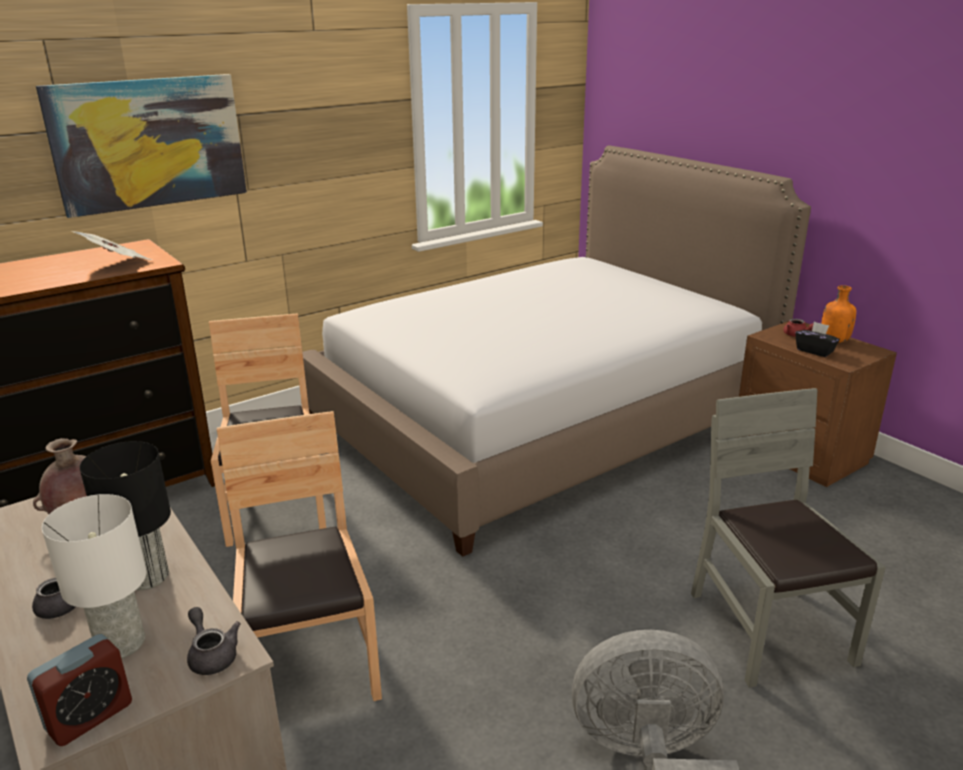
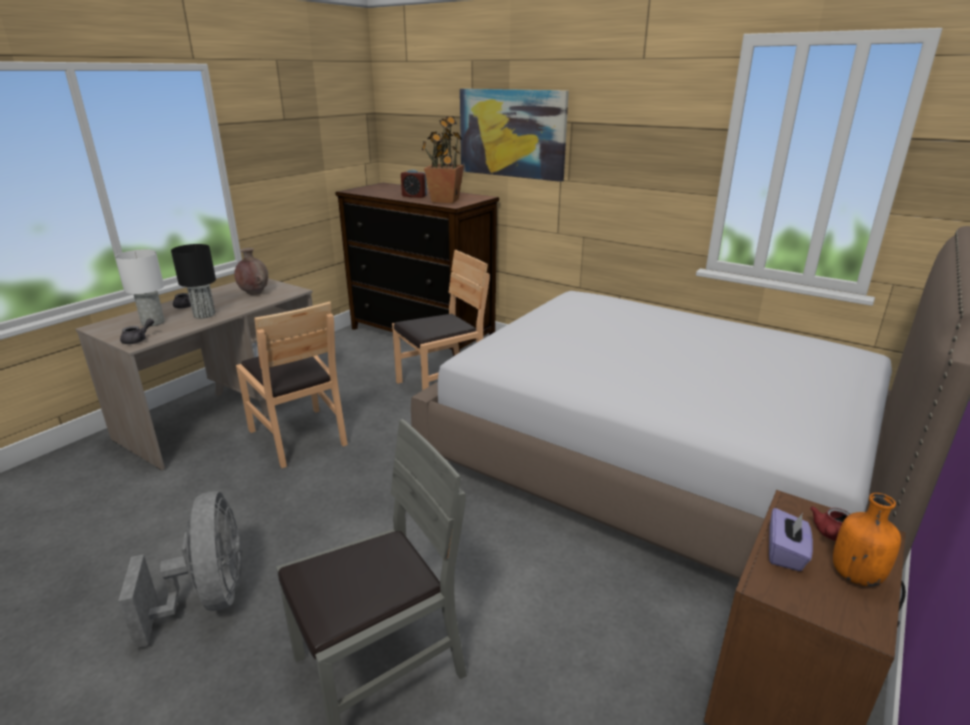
camera: 70 degrees right, 0 degrees up
alarm clock [27,634,132,746] -> alarm clock moved to [401,170,427,198]
newspaper [71,231,152,260] -> potted plant [422,116,464,203]
brown chair [217,411,382,701] -> brown chair turned 90 degrees clockwise [236,301,348,468]
black tissue box [795,321,840,357] -> purple tissue box [769,508,813,571]

